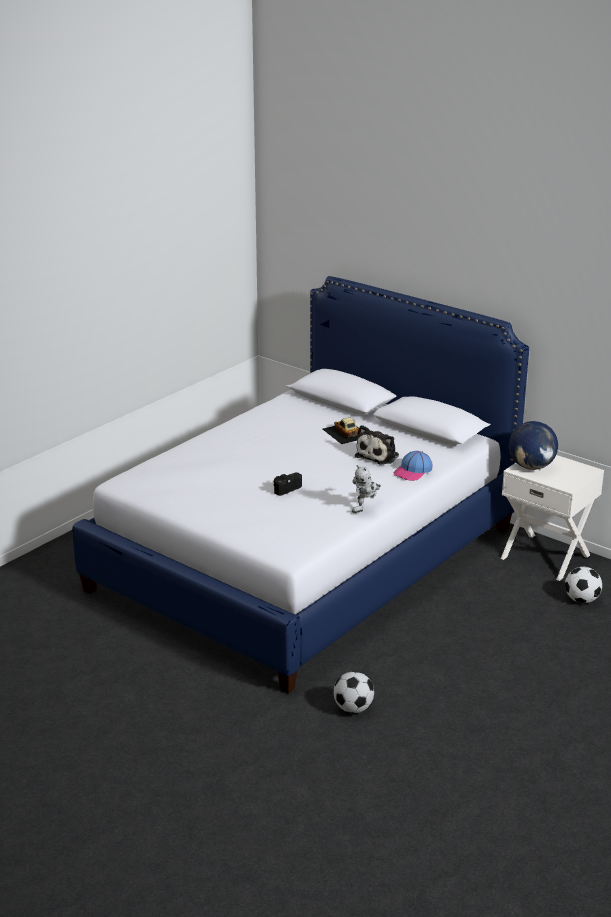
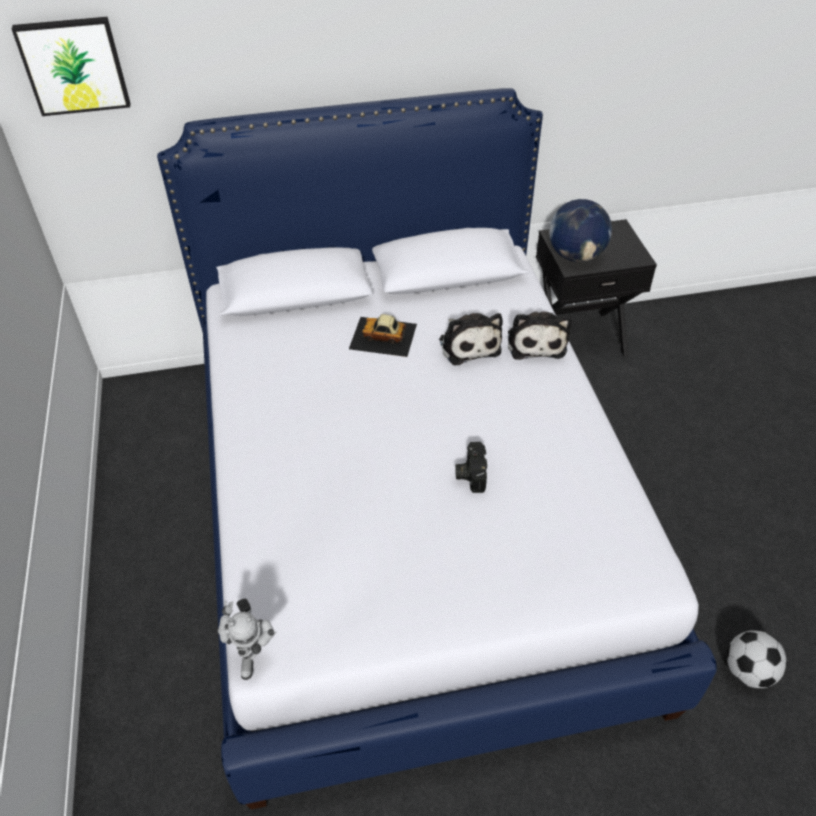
camera: 50 degrees left, 20 degrees up
toy robot [352,465,381,513] -> toy robot moved to [218,599,276,680]
cap [393,451,433,481] -> plush toy [508,312,571,360]
white nightstand [501,455,604,581] -> black nightstand [536,219,657,358]
football [565,567,602,603] -> none
none -> picture [12,17,130,116]

